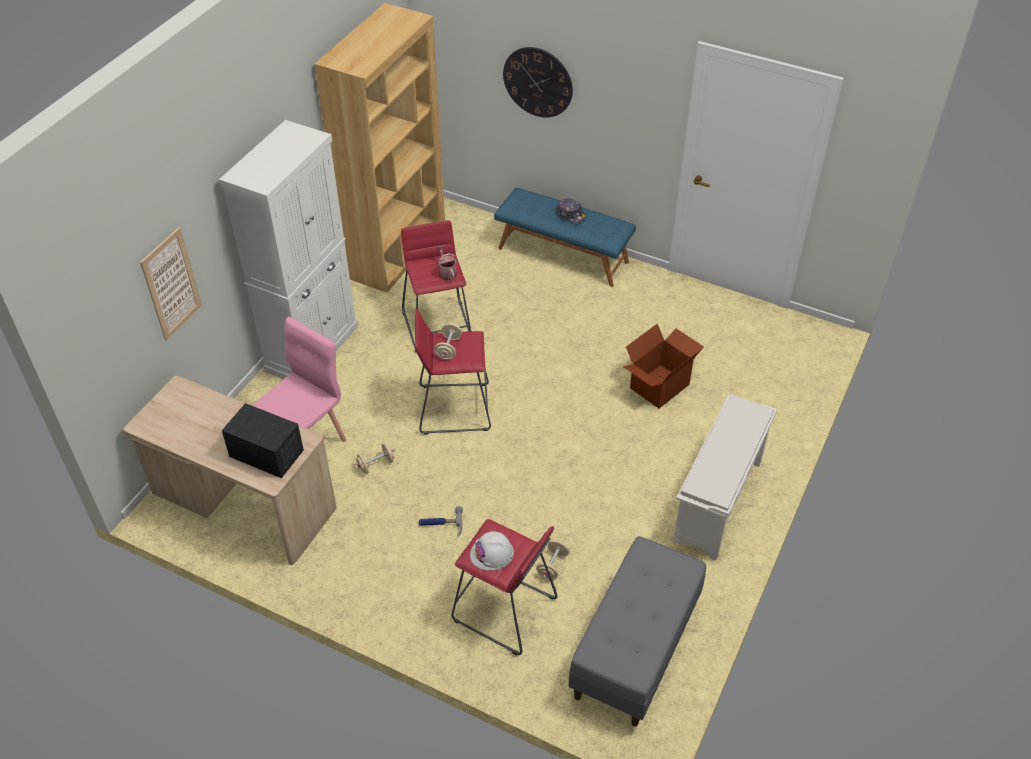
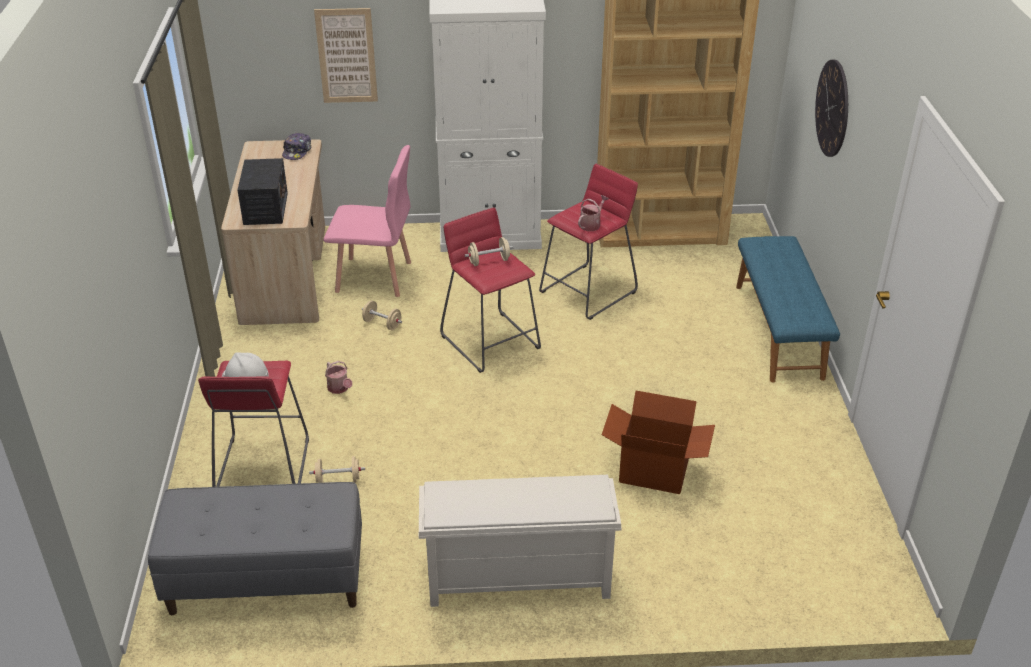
camera: 60 degrees right, 10 degrees down
hammer [419,506,463,538] -> watering can [325,361,352,394]
cap [556,198,586,223] -> cap moved to [282,133,312,160]

